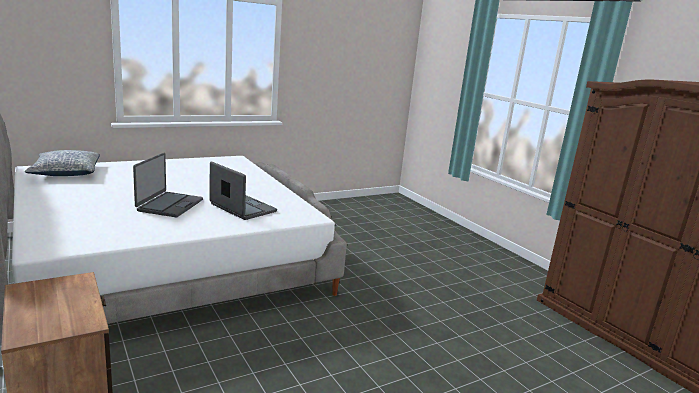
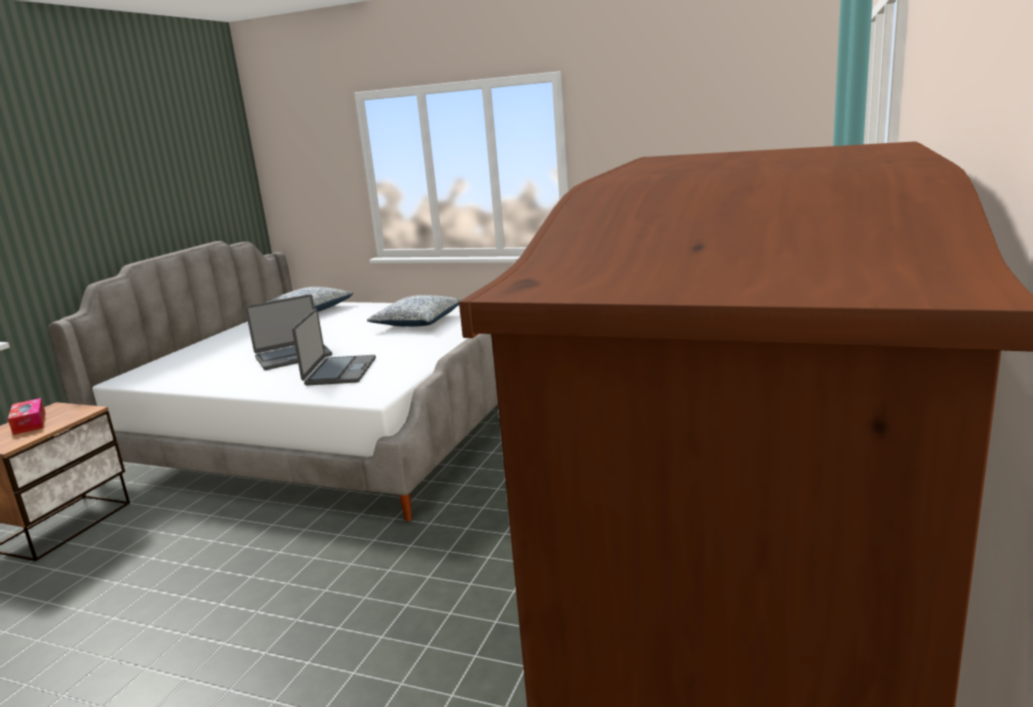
camera: 55 degrees right, 0 degrees up
none -> tissue box [8,398,46,435]
none -> pillow [367,295,462,327]

